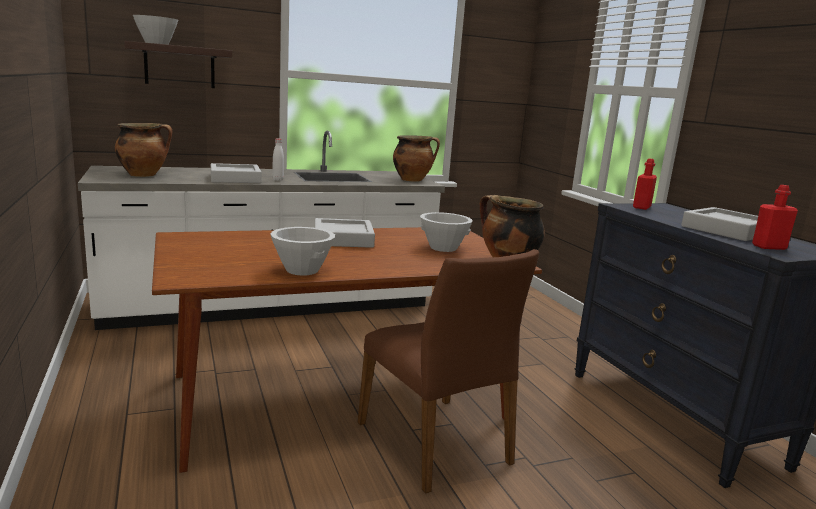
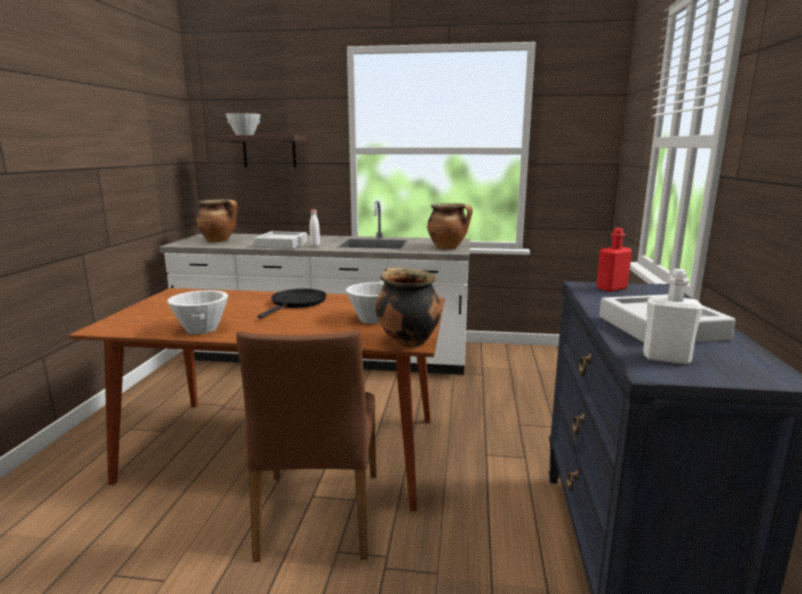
camera: 30 degrees right, 0 degrees up
grey tray [315,218,375,248] -> black frying pan [257,289,327,318]
red bottle [752,185,798,250] -> white bottle [643,269,703,364]

